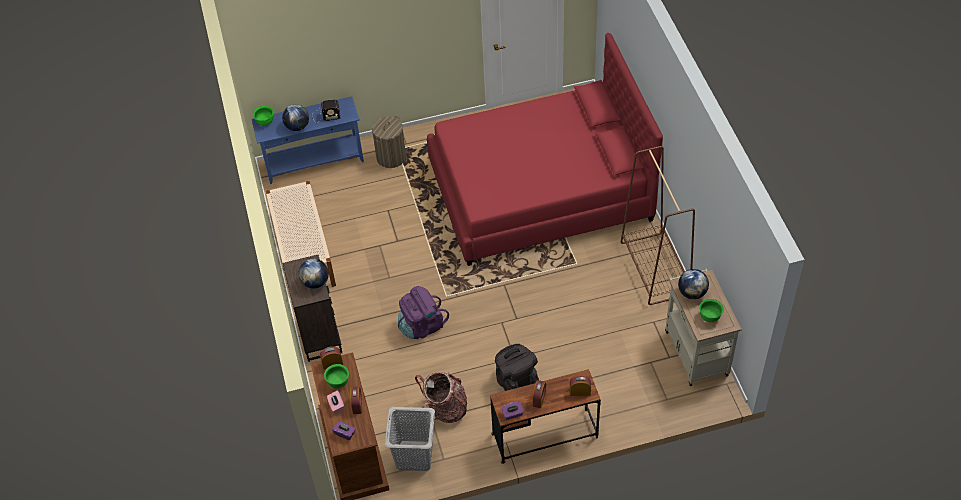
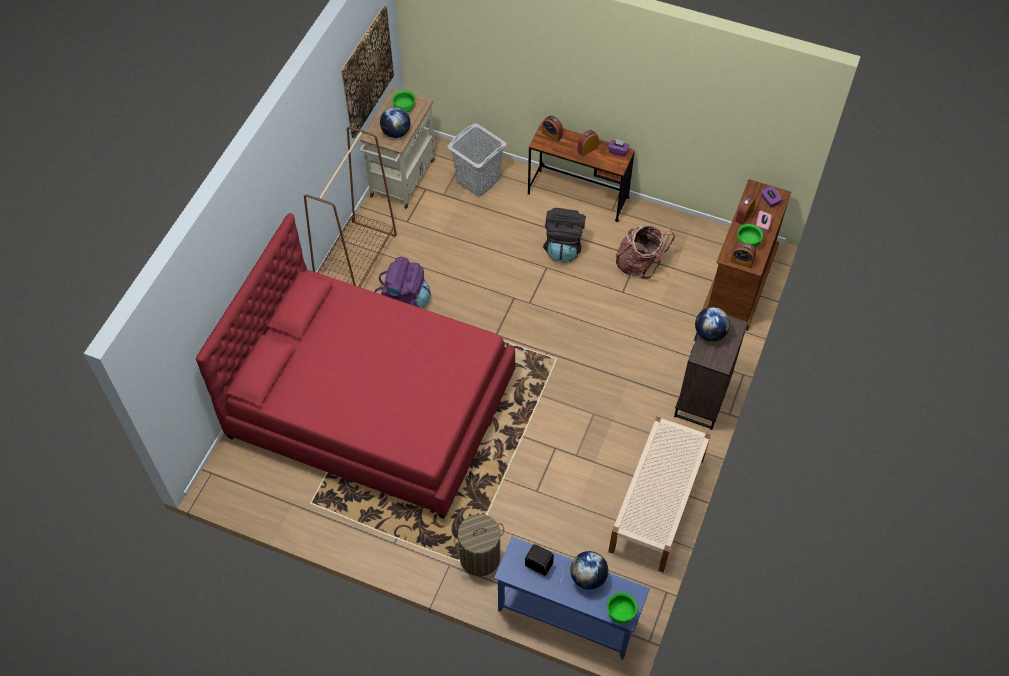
camera: 145 degrees left, 5 degrees up
grey laundry basket [385,407,435,471] -> grey laundry basket moved to [447,123,507,197]
purple backpack [398,286,449,339] -> purple backpack moved to [374,257,431,309]
none -> picture [341,6,394,138]

